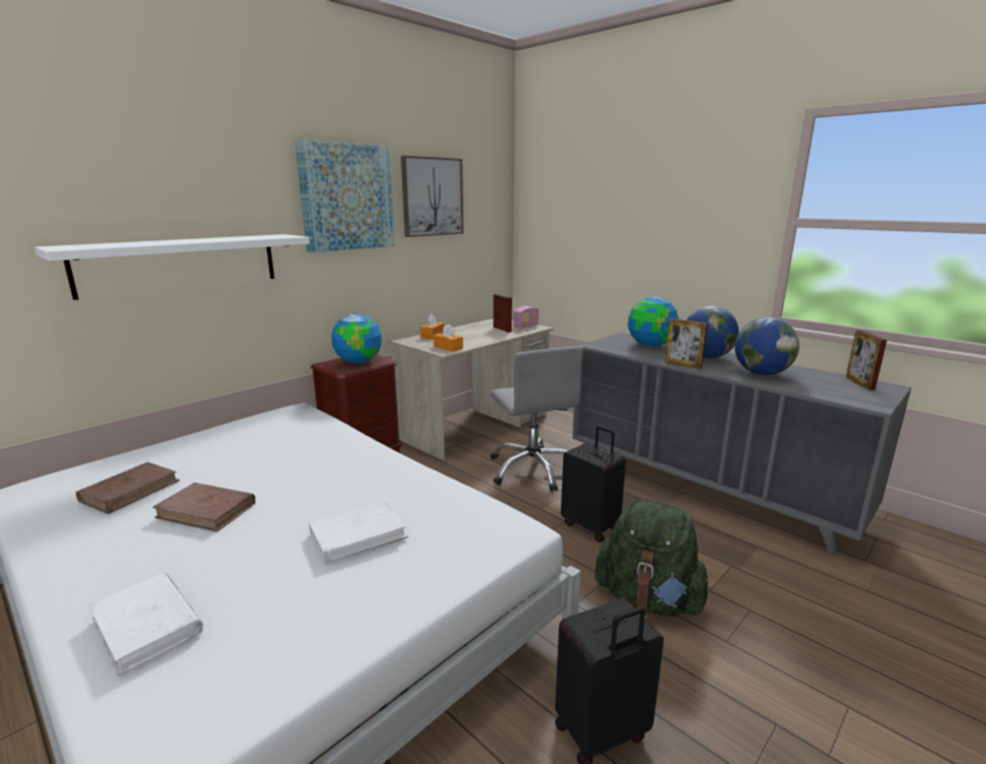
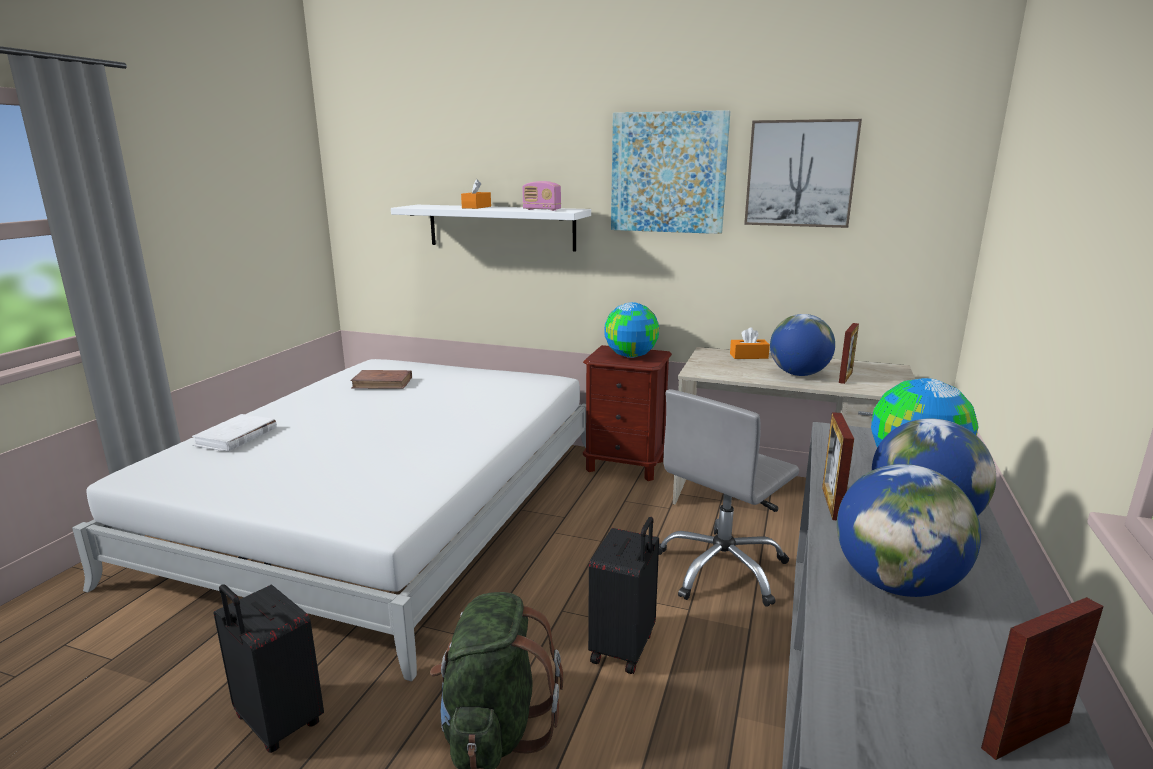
camera: 65 degrees right, 0 degrees up
brown book [152,482,255,532] -> none
white book [309,501,408,564] -> none
orange tissue box [433,324,463,352] -> orange tissue box moved to [461,179,491,209]
radio [513,306,539,329] -> radio moved to [522,181,561,211]
none -> globe [770,314,835,376]

